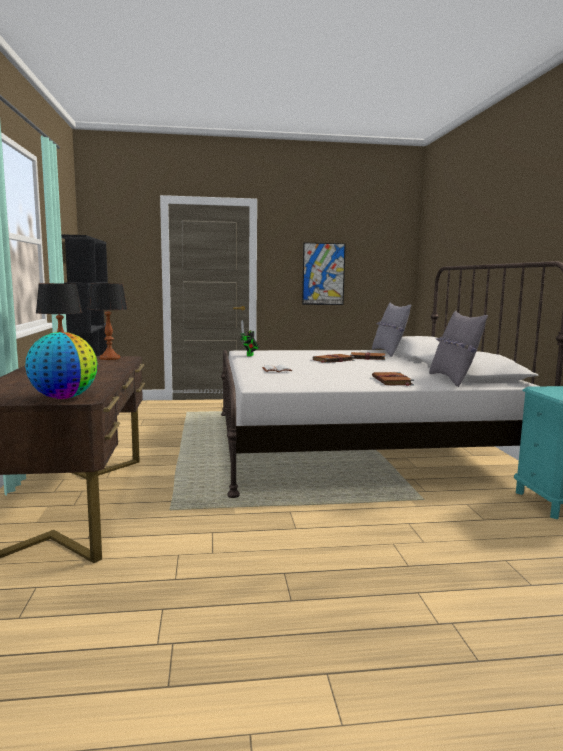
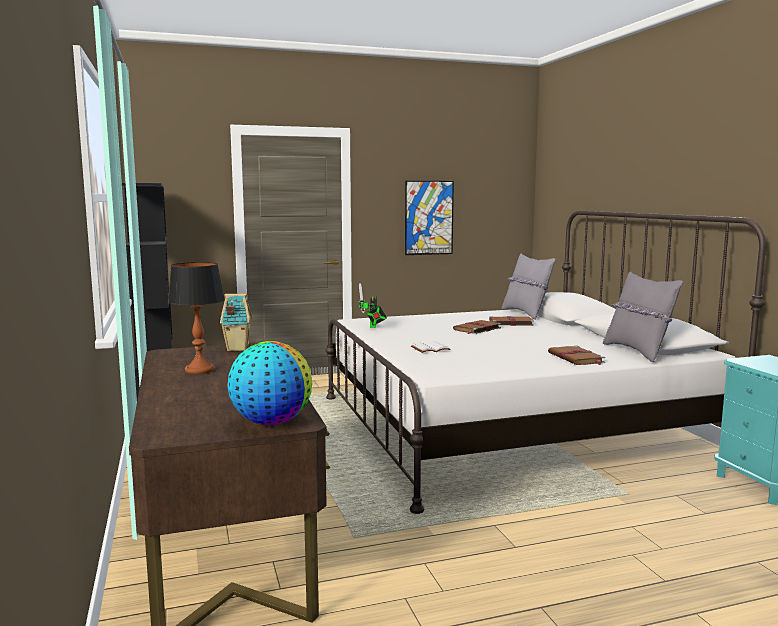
camera: 10 degrees left, 0 degrees up
table lamp [88,283,127,360] -> toy house [220,293,253,351]

